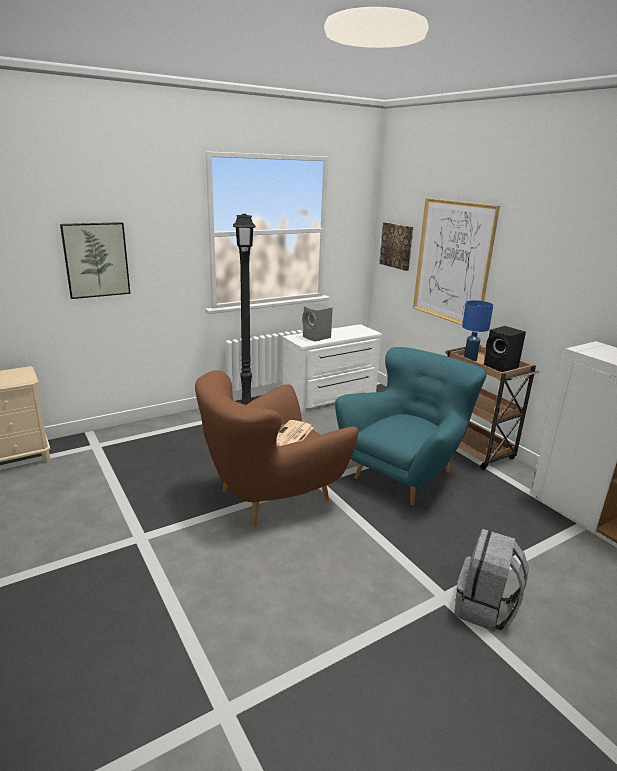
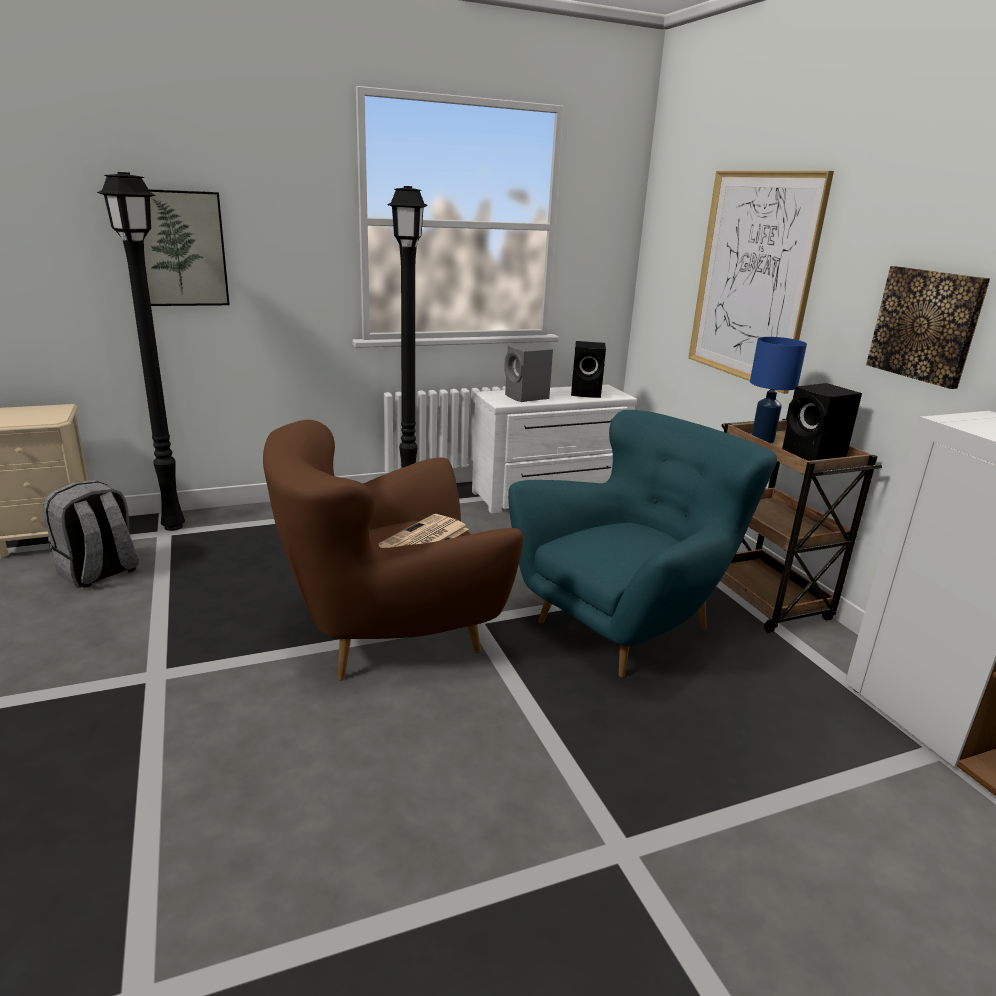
camera: 10 degrees right, 0 degrees up
picture [379,222,413,271] -> picture moved to [866,266,990,389]
grey backpack [454,529,529,632] -> grey backpack moved to [43,480,139,588]
none -> black floor lamp [97,172,185,531]
none -> black speaker [571,341,606,398]

